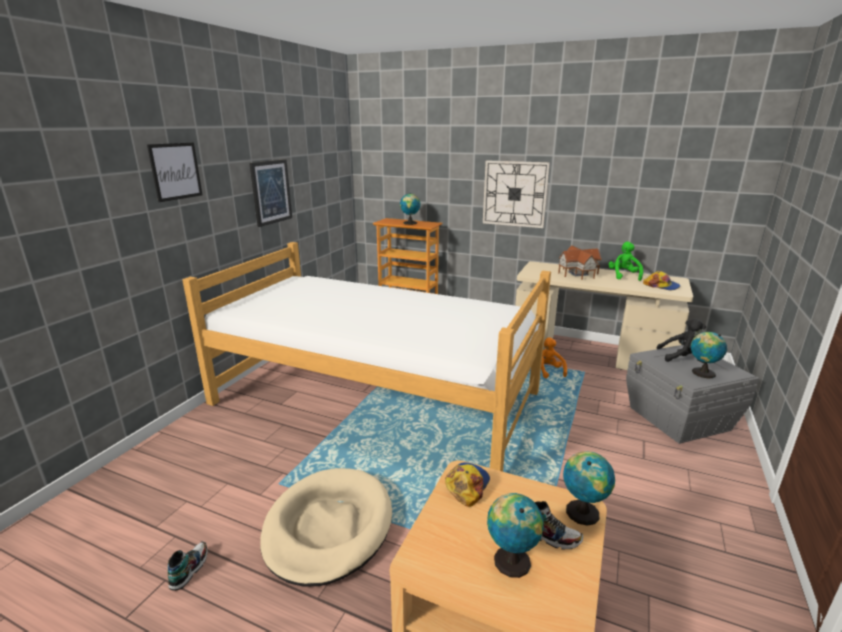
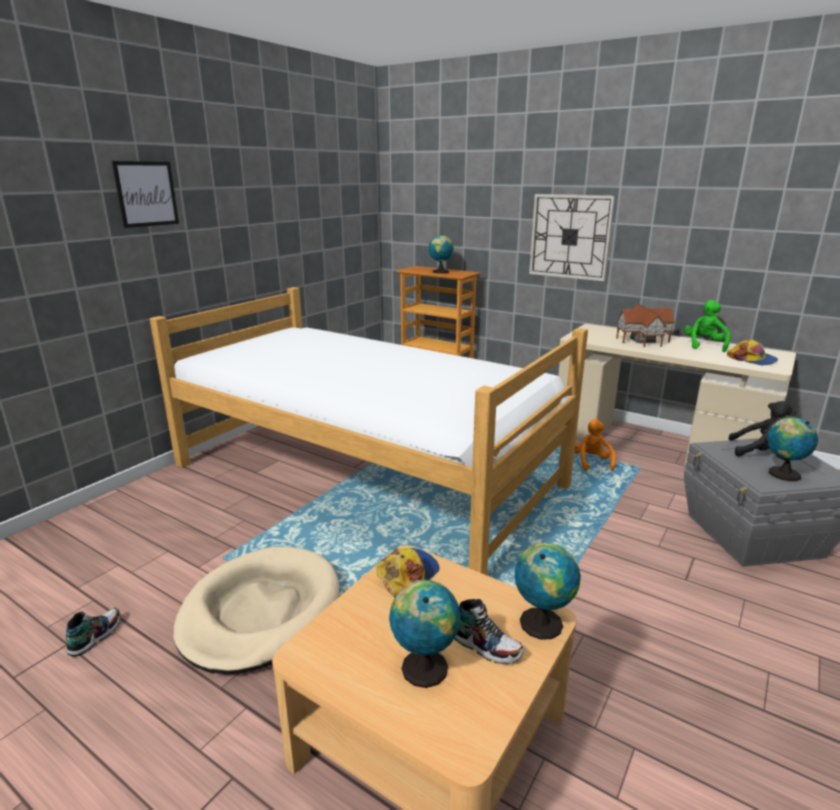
camera: 10 degrees right, 0 degrees up
picture [249,159,292,227] -> none

